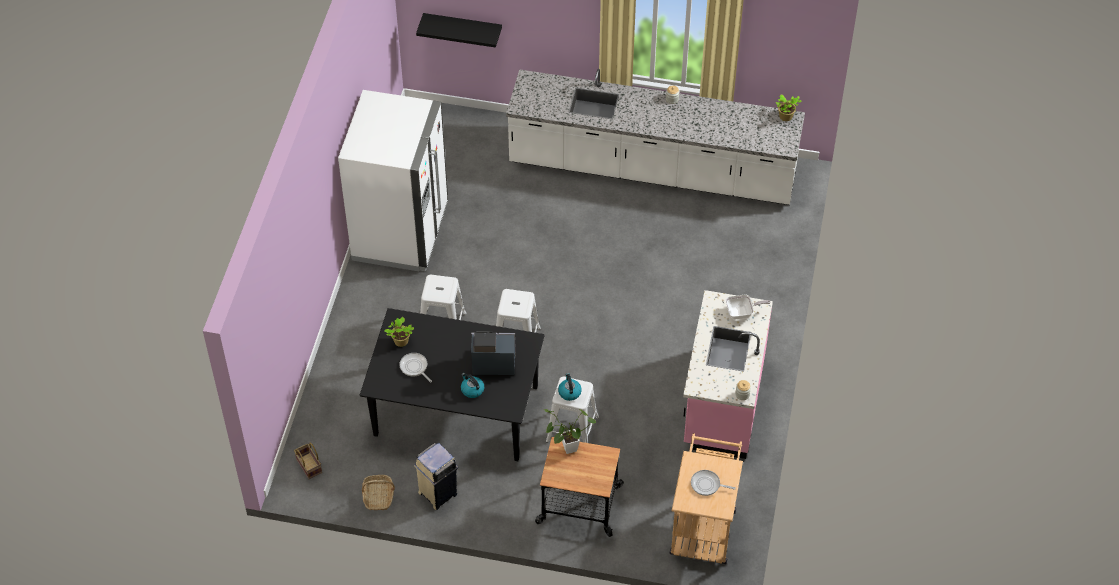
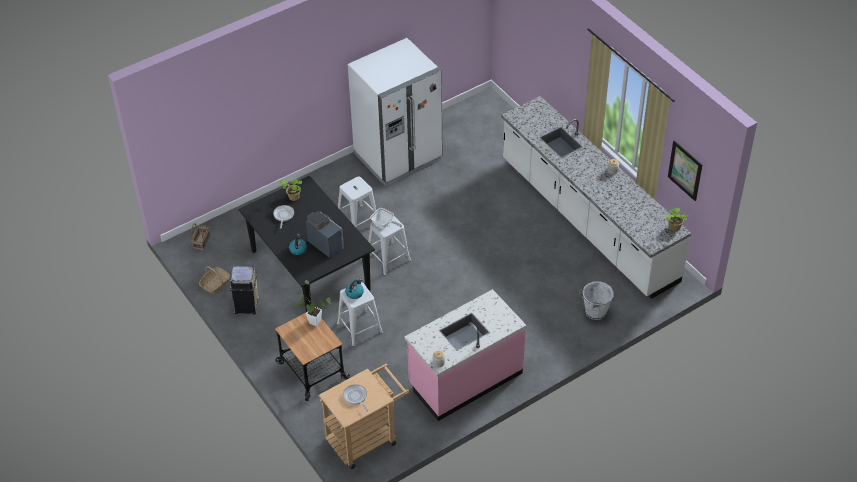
camera: 45 degrees right, 5 degrees down
black shelf [416,13,502,48] -> none
frying pan [726,295,771,319] -> frying pan moved to [370,208,402,228]
none -> white bucket [579,280,614,320]
none -> picture [668,140,703,201]

